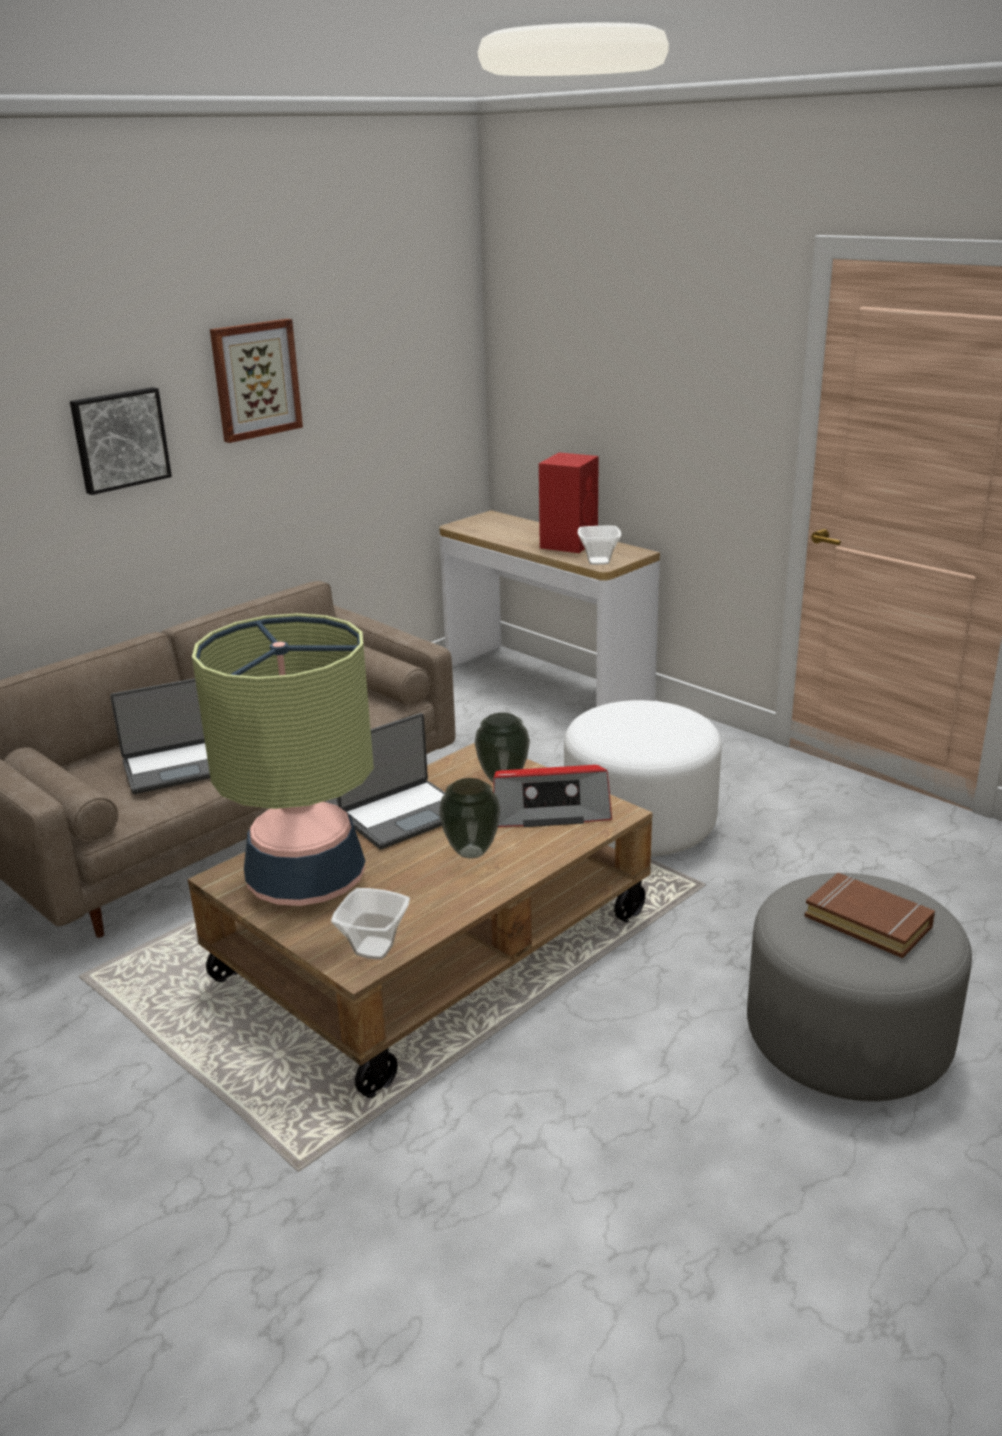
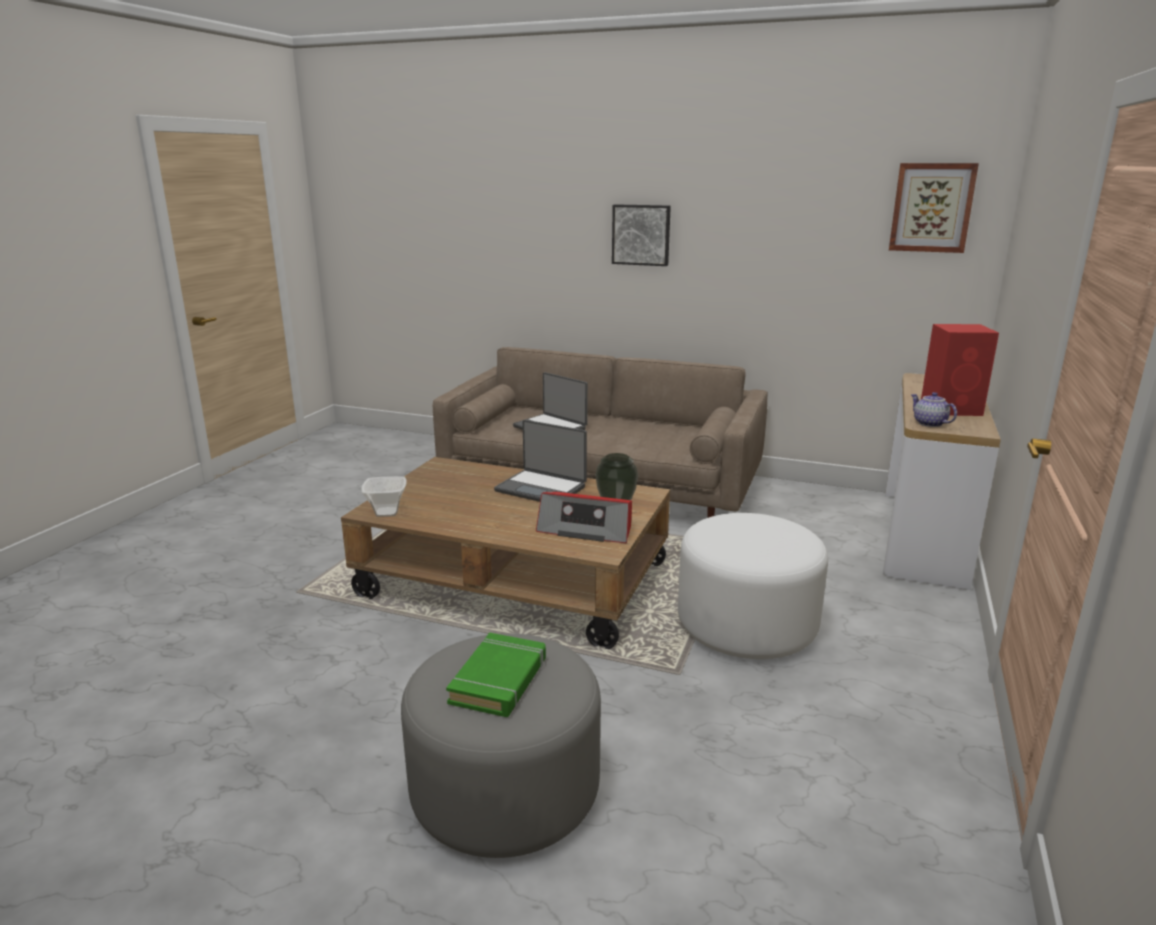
camera: 65 degrees right, 5 degrees down
table lamp [192,613,374,906] -> none
picture [210,319,303,443] -> picture moved to [889,163,979,253]
vase [439,778,501,859] -> none
radio [493,765,612,827] -> radio turned 45 degrees counterclockwise [536,492,632,543]
bowl [578,525,621,565] -> teapot [911,392,957,427]
brown book [804,873,935,958] -> green book [446,633,546,717]

